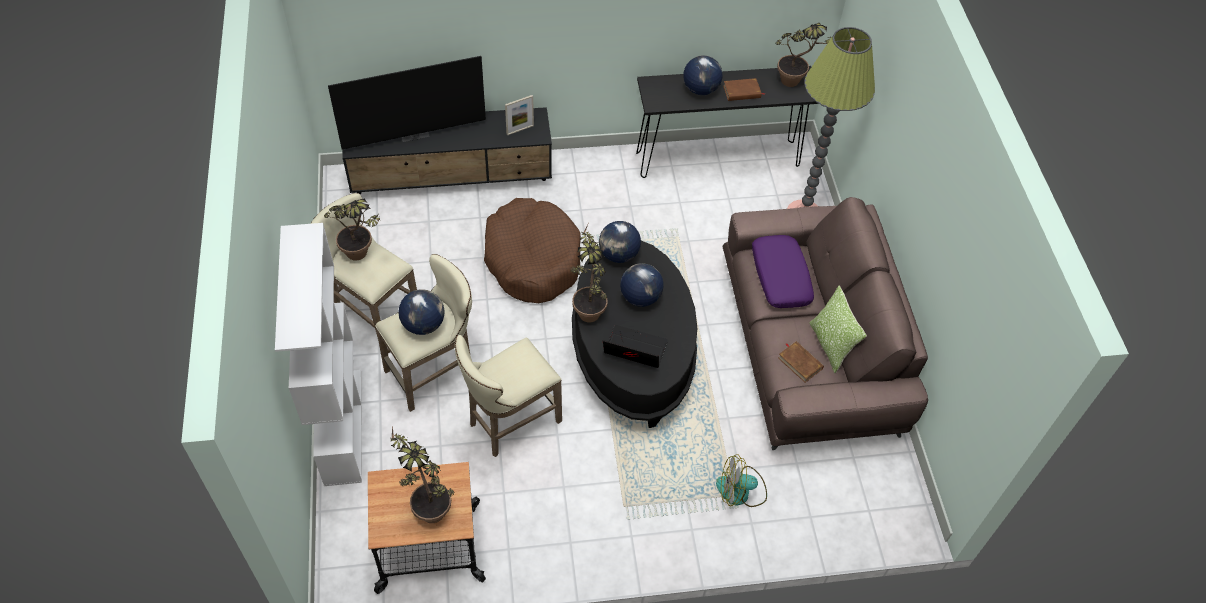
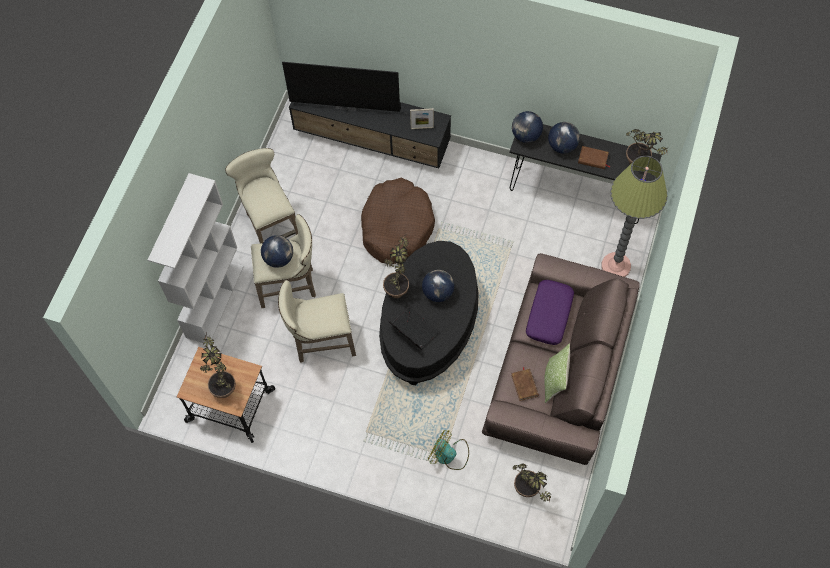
camera: 30 degrees right, 10 degrees up
potted plant [324,198,380,261] -> potted plant moved to [513,464,552,502]
globe [599,221,641,263] -> globe moved to [512,111,543,143]

